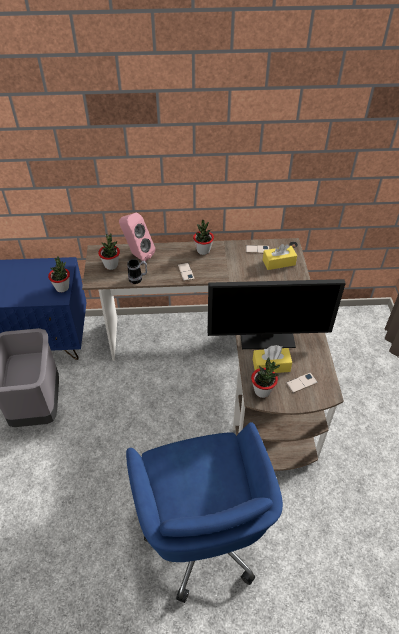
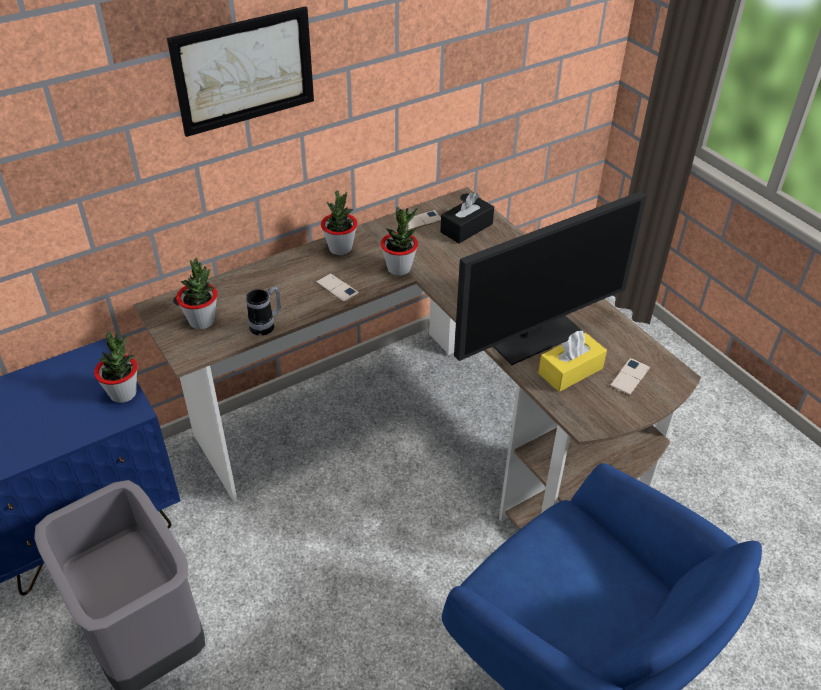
camera: 30 degrees left, 5 degrees down
pink speaker [119,213,155,262] -> none
potted plant [251,357,280,398] -> potted plant moved to [381,207,418,276]
yellow tissue box [263,244,297,270] -> black tissue box [440,192,494,243]
none -> picture [167,6,314,137]

